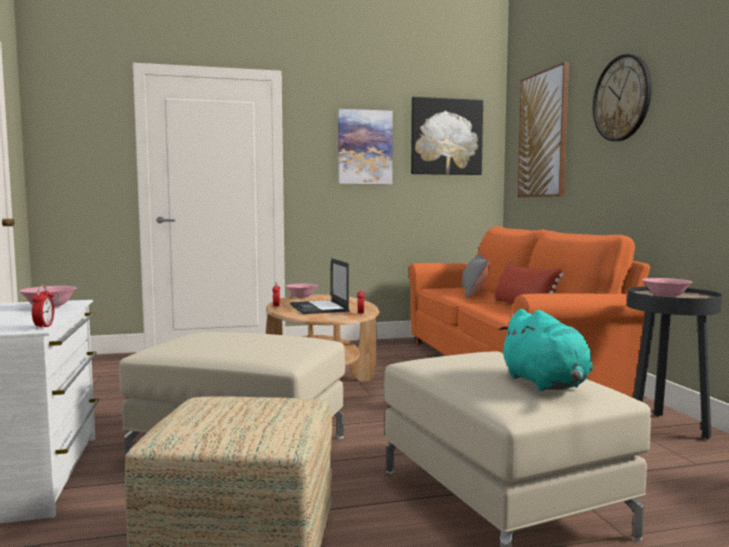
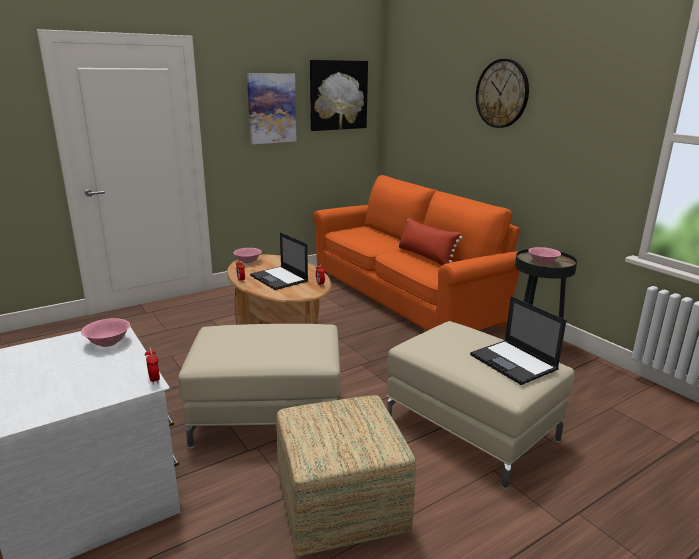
camera: 20 degrees left, 15 degrees up
grey pillow [462,254,490,299] -> none
turquoise plush toy [499,309,593,391] -> laptop [470,296,566,385]
picture [517,62,569,198] -> none

